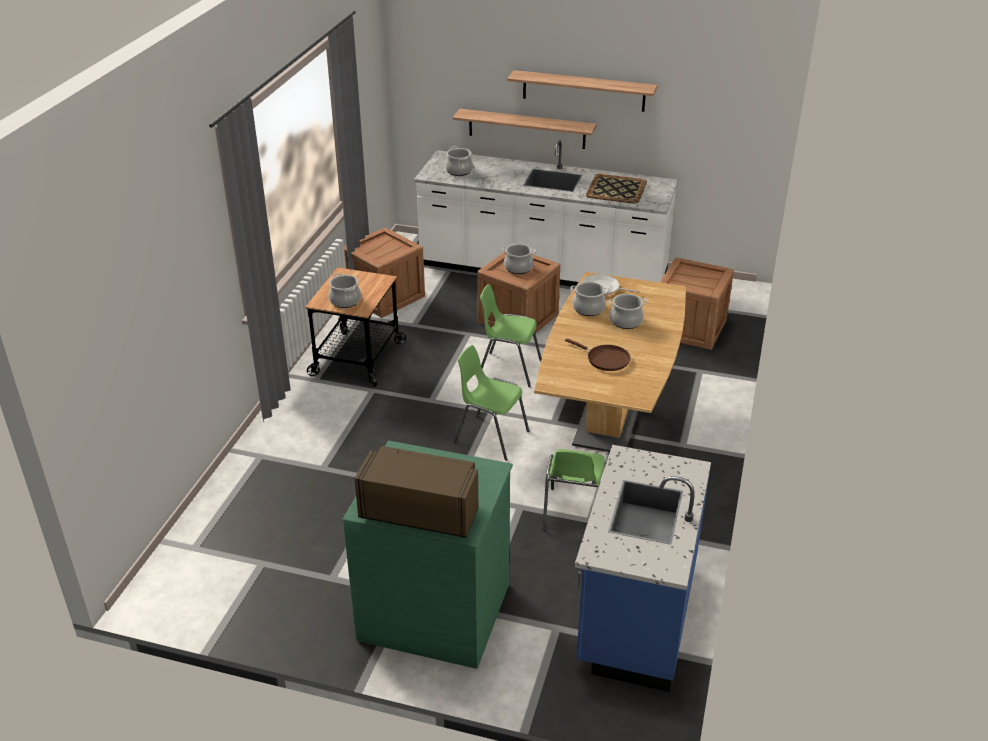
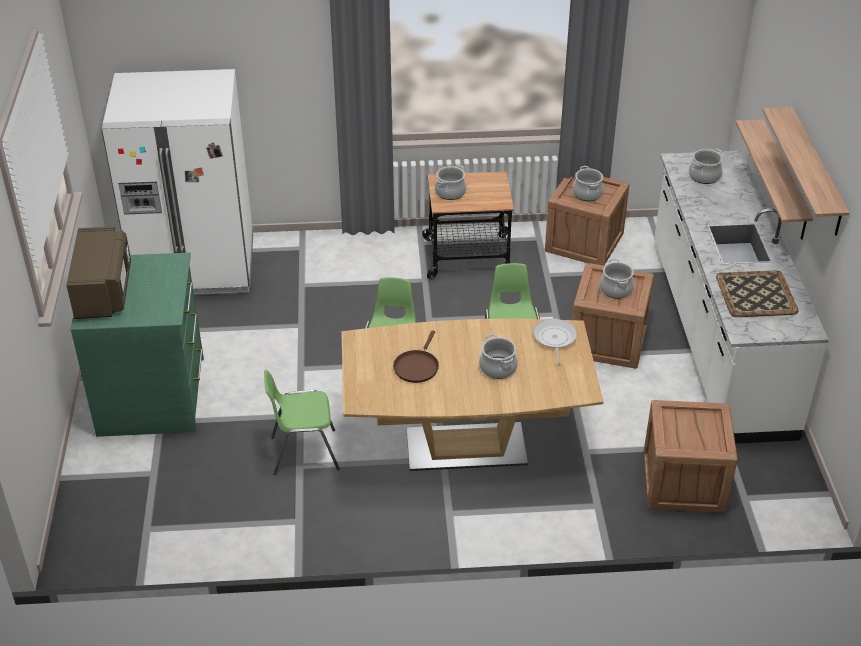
camera: 70 degrees right, 5 degrees up
cooking pot [571,281,610,316] -> cooking pot moved to [572,166,604,201]
blue counter [575,445,711,692] -> none
none -> white fridge [101,69,253,295]

